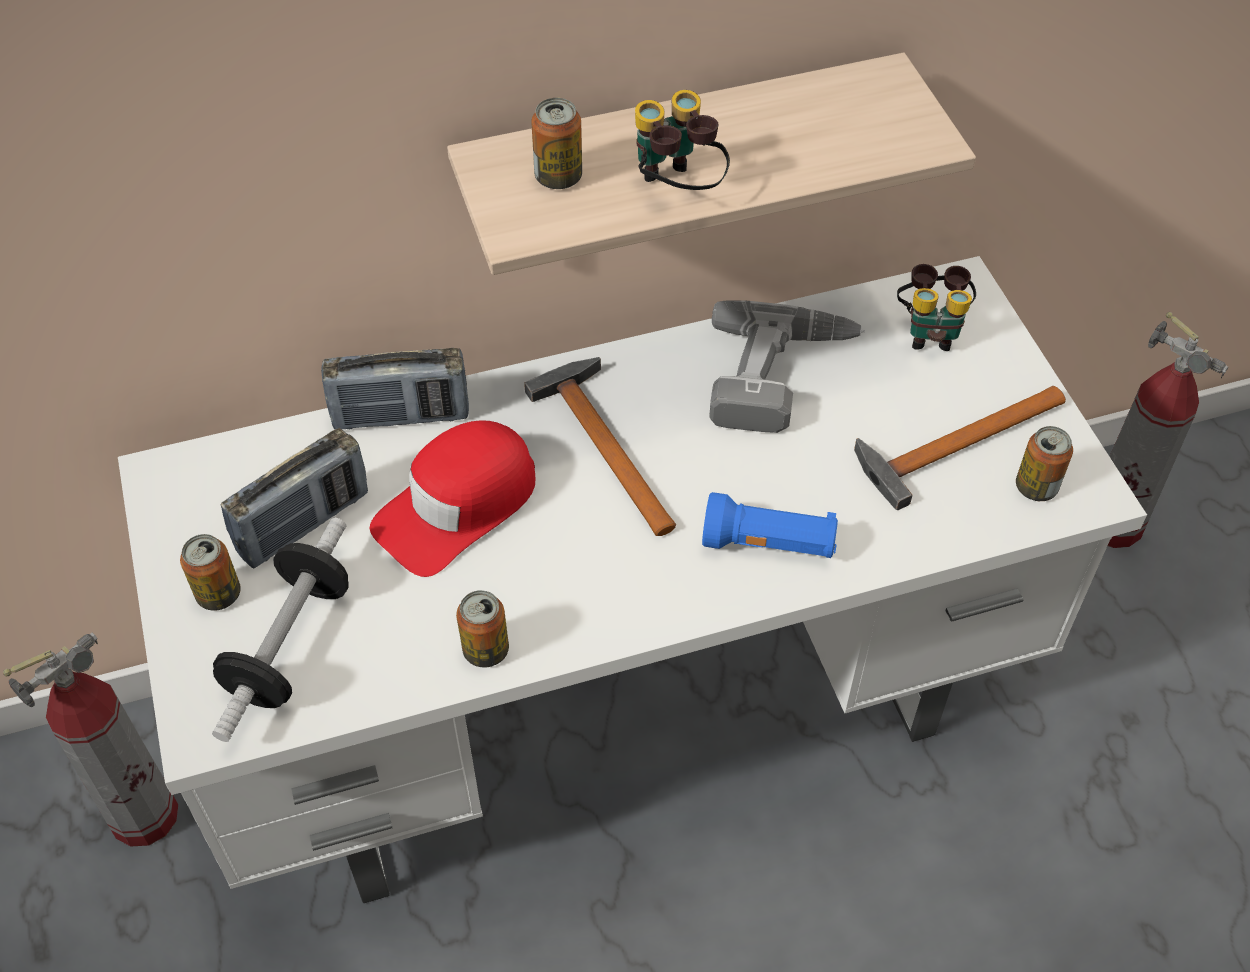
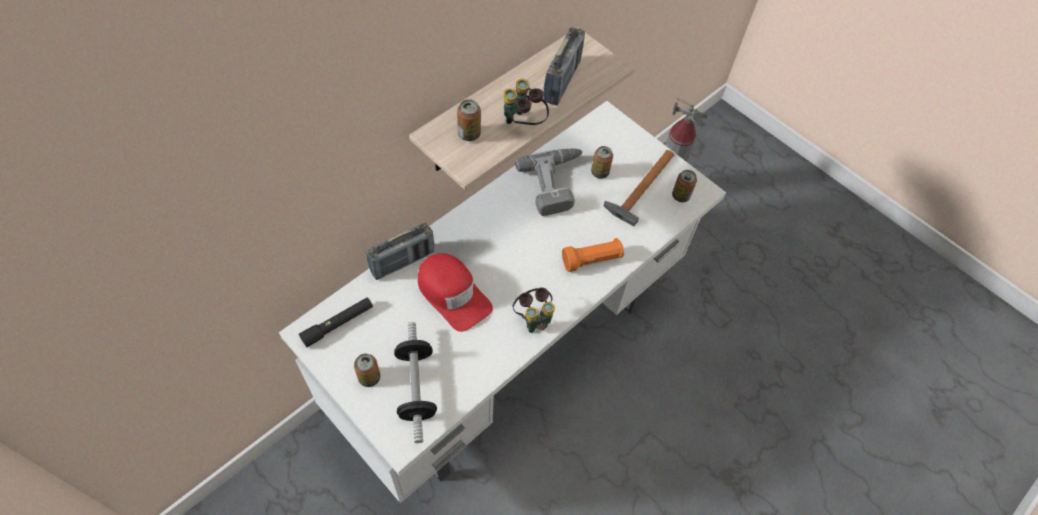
camera: 30 degrees left, 5 degrees up
fire extinguisher [3,633,178,847] -> none
radio [221,428,368,568] -> radio moved to [543,27,585,105]
red cap [370,420,536,577] -> red cap turned 60 degrees counterclockwise [418,253,493,332]
can [456,590,509,667] -> can moved to [591,146,613,179]
hammer [524,357,676,536] -> none
blue flashlight [702,492,838,558] -> orange flashlight [562,238,624,272]
binoculars [897,264,976,351] -> binoculars moved to [513,288,555,333]
none -> black flashlight [299,297,373,347]

